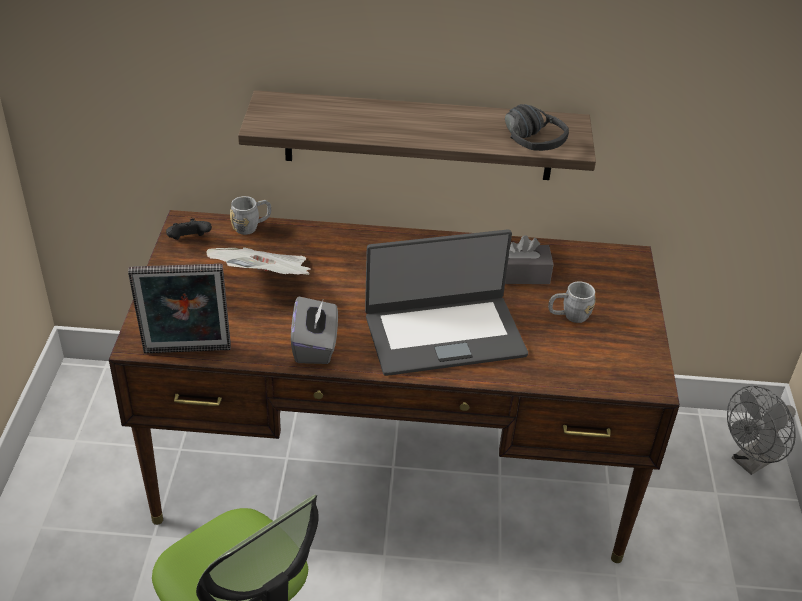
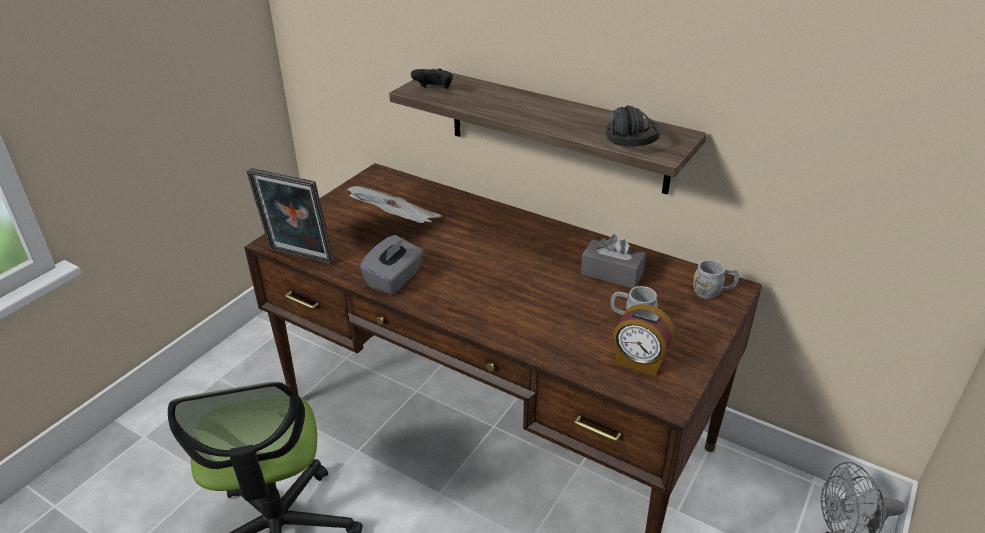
camera: 30 degrees right, 5 degrees down
black game controller [166,218,212,240] -> black game controller moved to [411,68,453,89]
grey mug [230,196,271,235] -> grey mug moved to [693,260,739,299]
laptop [365,229,528,376] -> none
none -> alarm clock [613,304,675,376]

